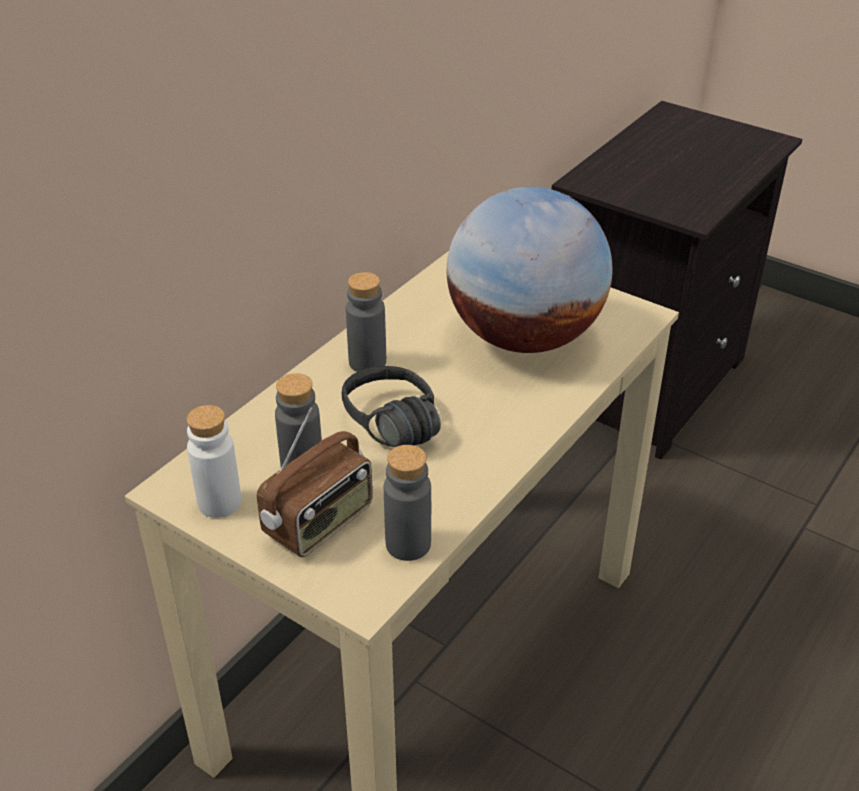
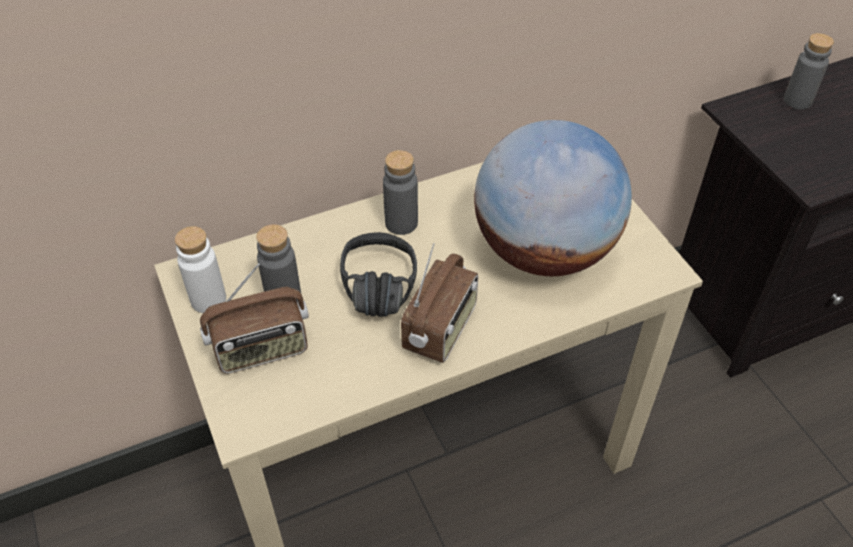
camera: 30 degrees right, 10 degrees up
grey bottle [384,445,431,561] -> grey bottle moved to [784,33,834,109]
none -> radio [401,243,478,363]

